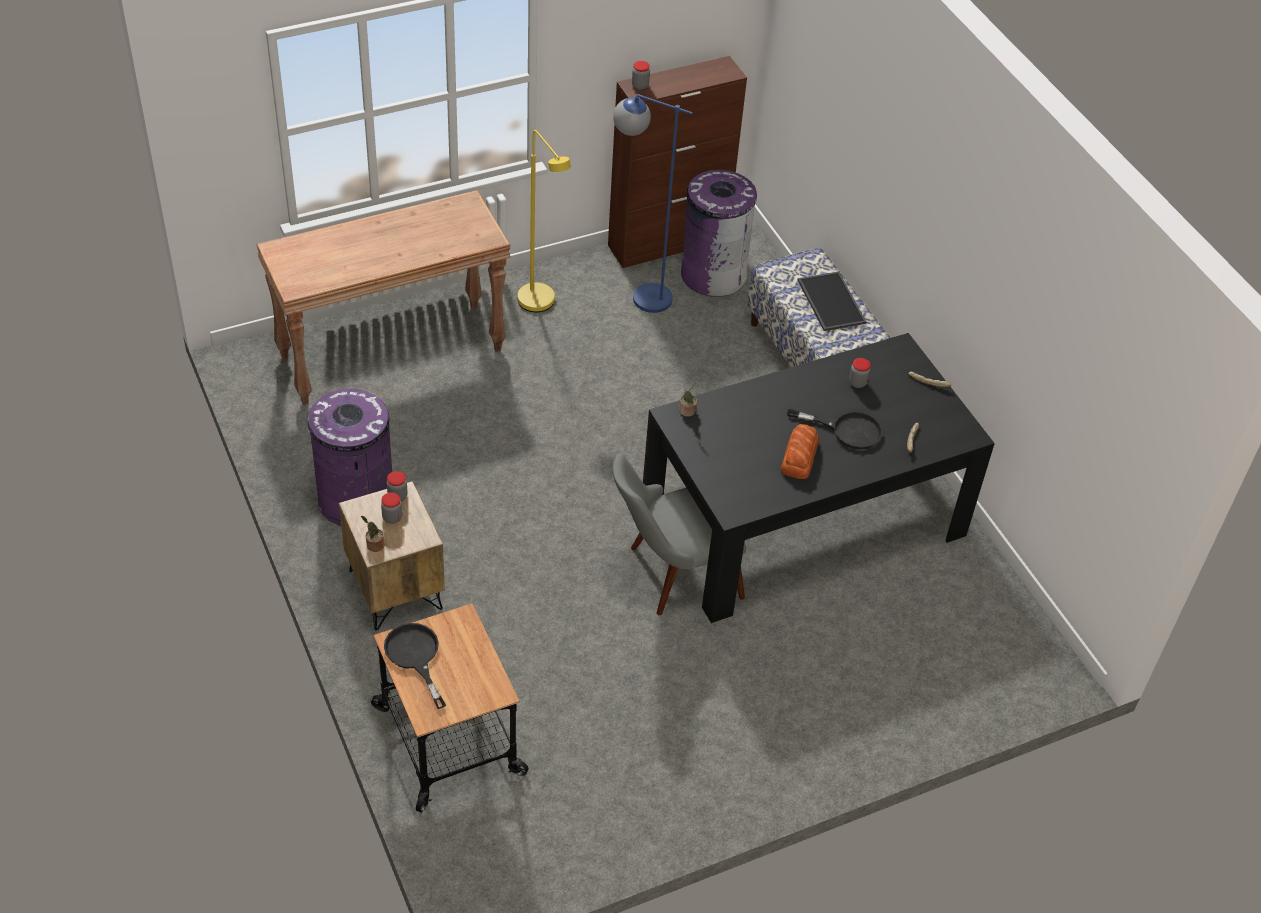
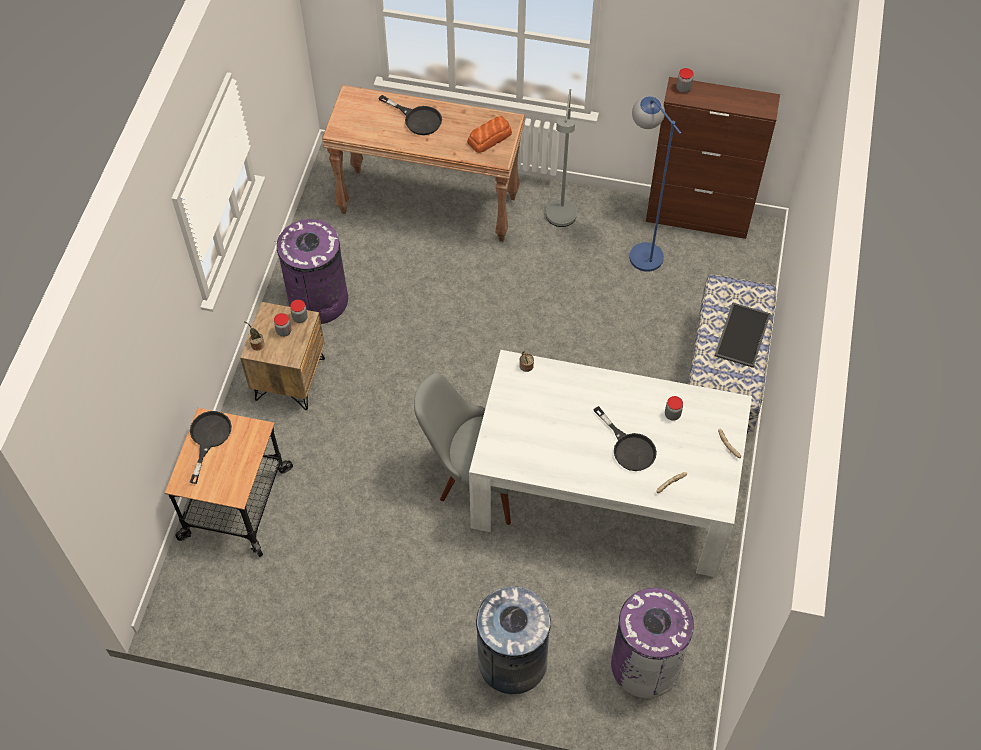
camera: 40 degrees right, 10 degrees up
yellow floor lamp [518,130,571,312] -> grey floor lamp [546,89,577,227]
black dining table [643,333,995,623] -> white dining table [469,350,752,577]
purple trash can [681,170,757,297] -> purple trash can moved to [611,588,696,698]
bread [781,424,819,479] -> bread moved to [467,116,512,153]
none -> black frying pan [378,95,442,135]
none -> grey trash can [476,586,551,694]

